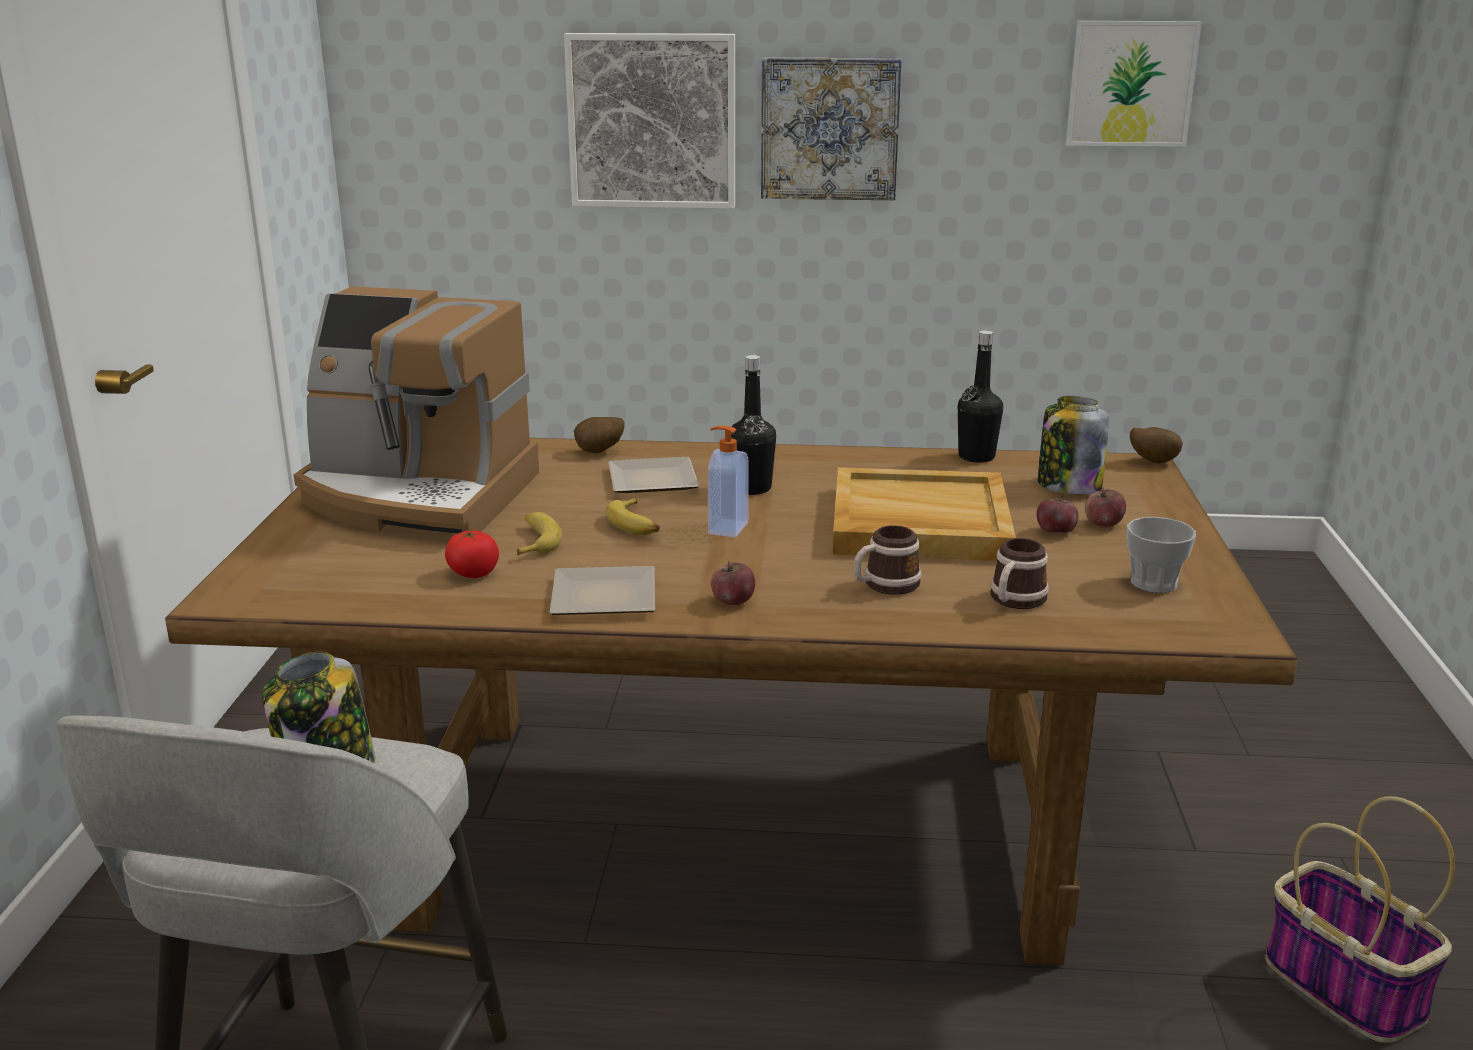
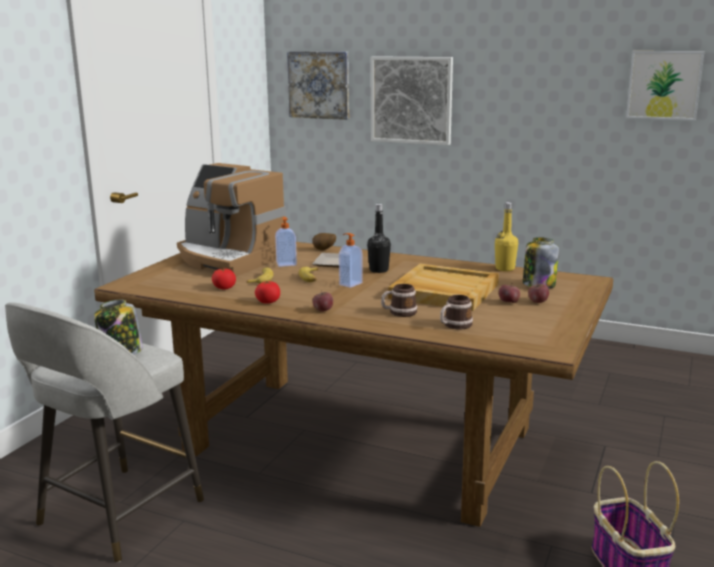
camera: 20 degrees right, 5 degrees down
plate [550,566,655,615] -> tomato [255,281,280,304]
picture [761,57,902,200] -> picture moved to [287,51,349,120]
black bottle [958,330,1003,463] -> yellow bottle [495,202,518,271]
cup [1127,517,1196,593] -> none
potato [1130,427,1183,464] -> none
none -> soap dispenser [275,217,297,267]

